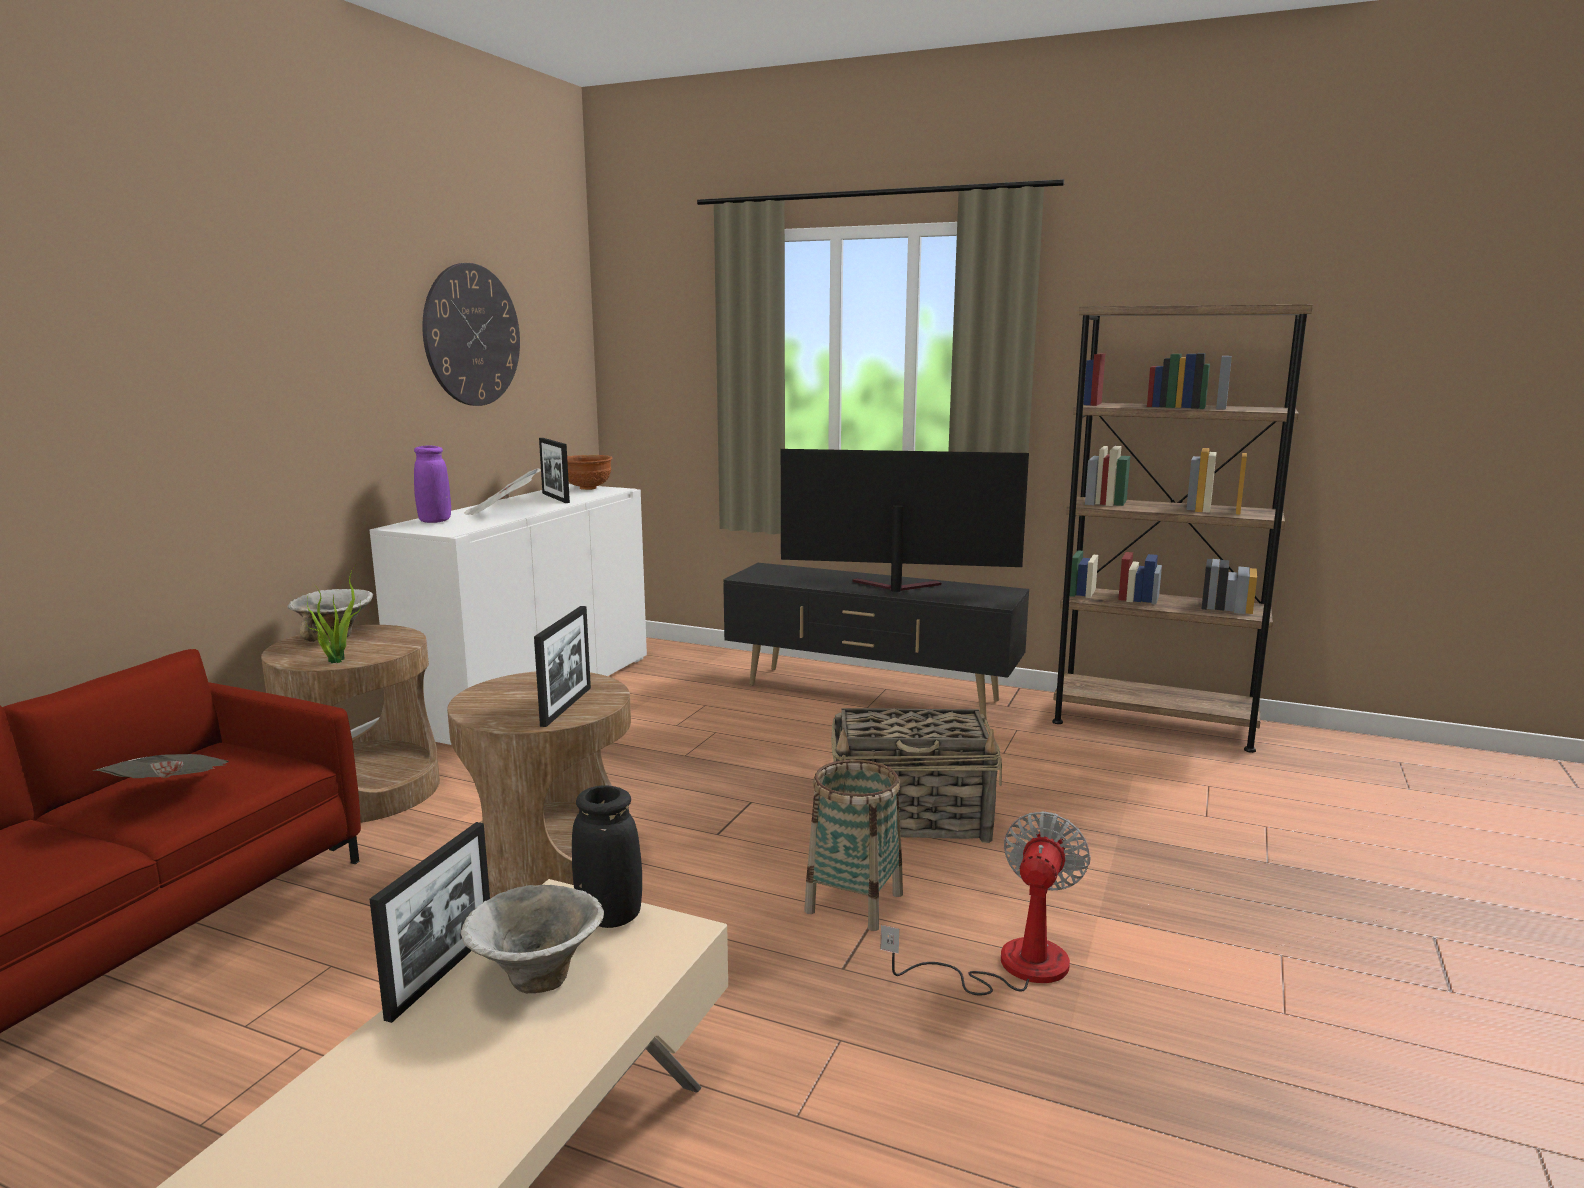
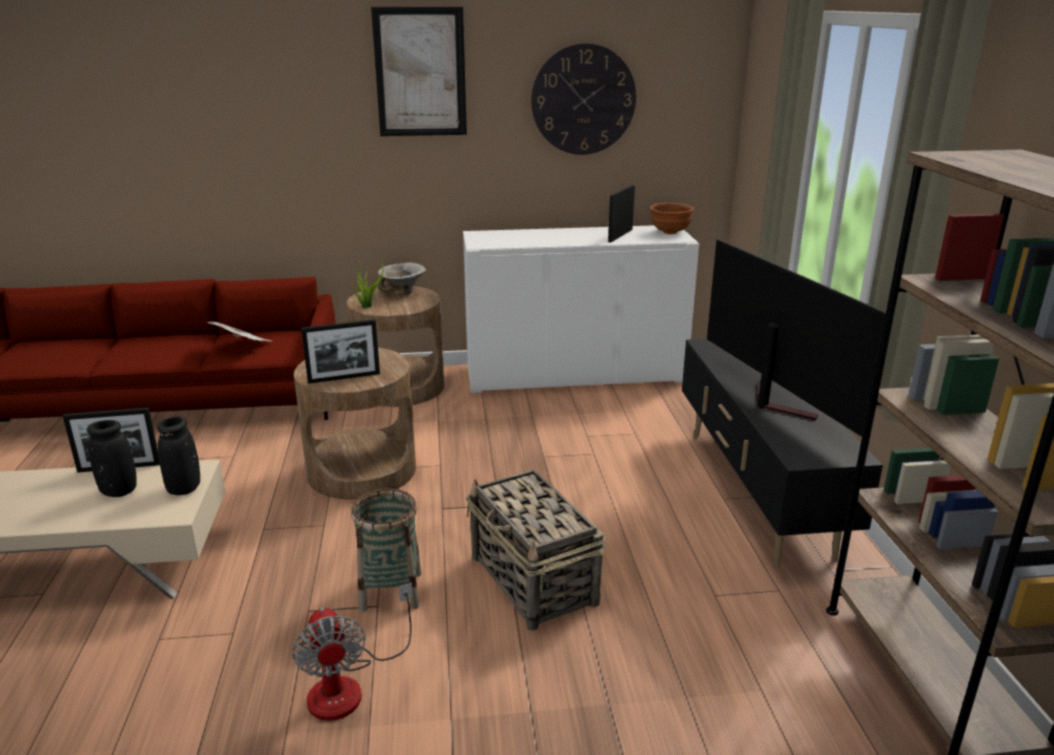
camera: 60 degrees right, 10 degrees up
purple vase [414,446,451,523] -> none
bowl [461,885,604,994] -> black vase [87,420,137,497]
newspaper [464,468,541,515] -> none
fan [881,811,1091,995] -> fan turned 75 degrees clockwise [292,583,413,721]
none -> picture [371,7,467,136]

